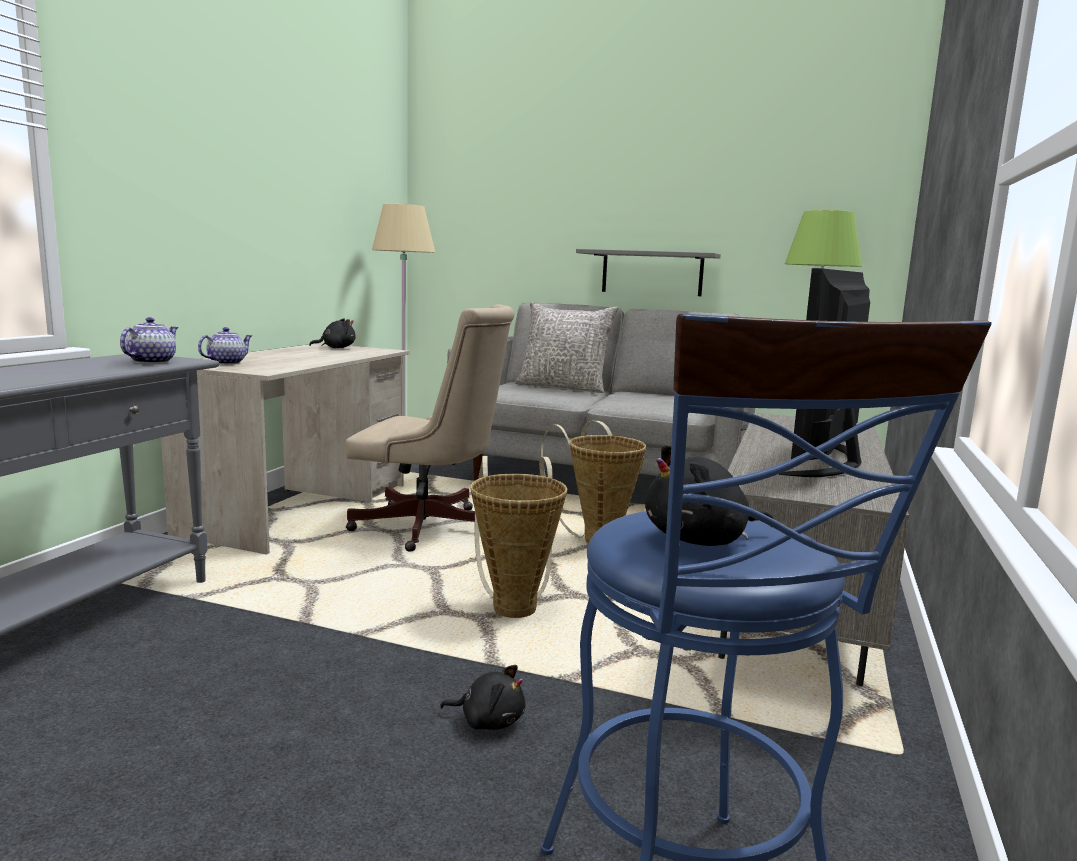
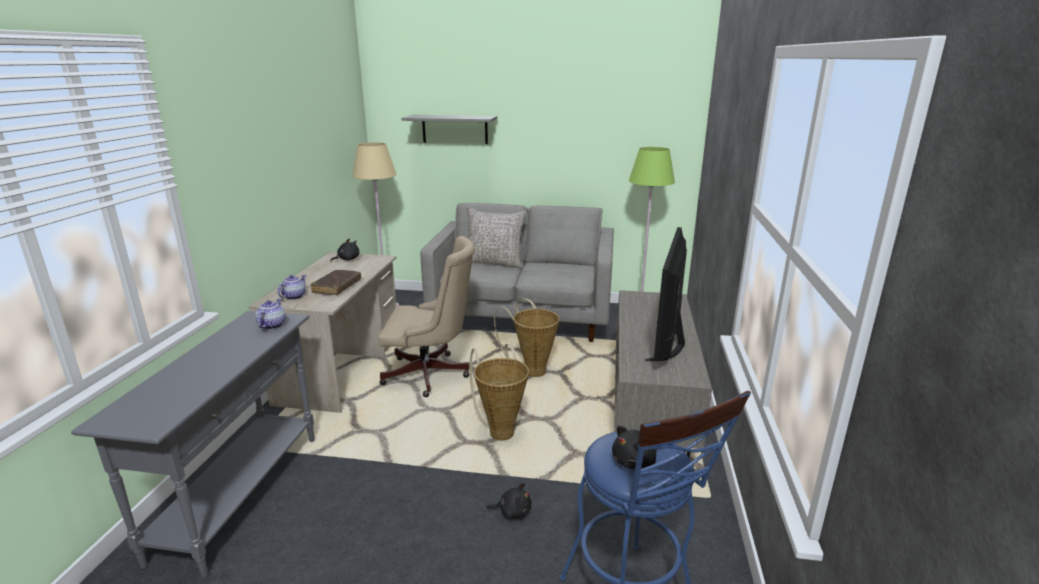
camera: 10 degrees left, 10 degrees up
grey shelf [576,249,721,296] -> grey shelf moved to [401,115,497,144]
none -> brown book [310,270,361,295]

